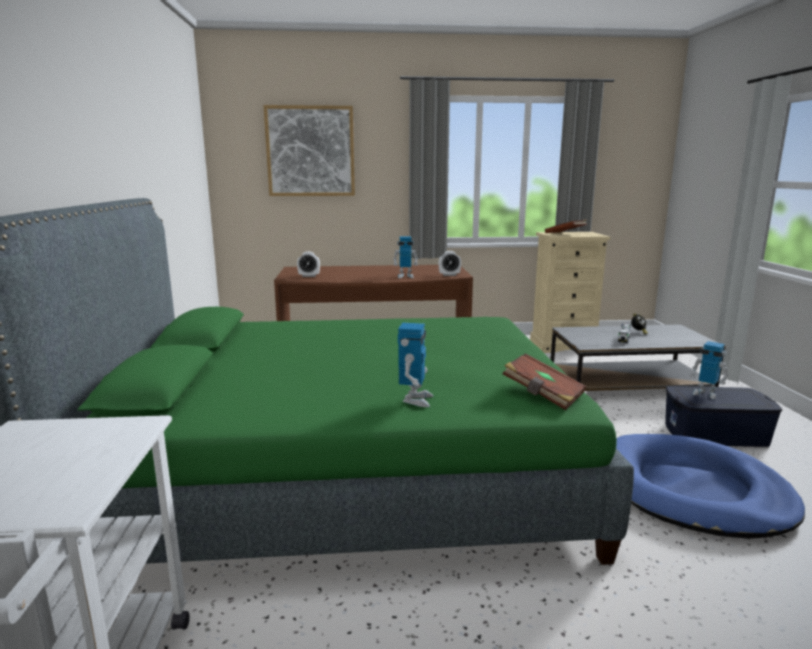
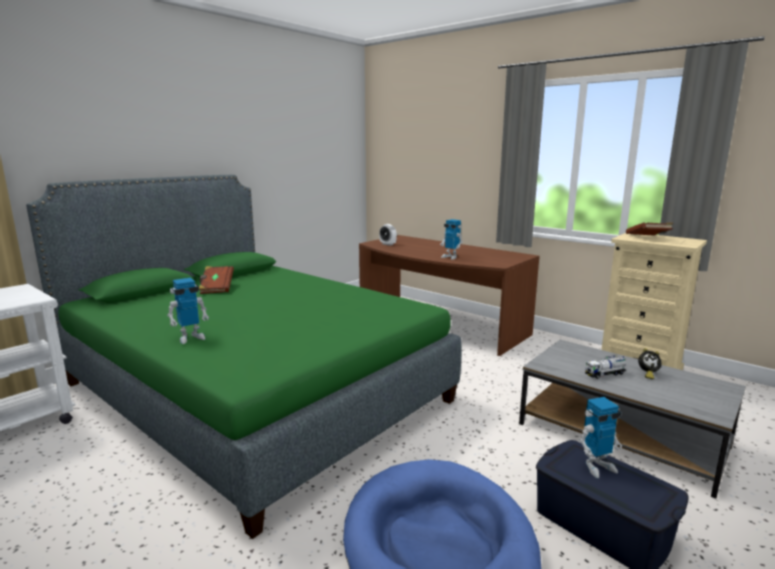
camera: 45 degrees right, 0 degrees up
picture [263,105,355,196] -> none
alarm clock [439,251,461,276] -> none
brown book [503,353,586,410] -> brown book moved to [199,266,234,294]
toy robot [690,341,729,400] -> toy robot turned 105 degrees counterclockwise [579,397,622,478]

